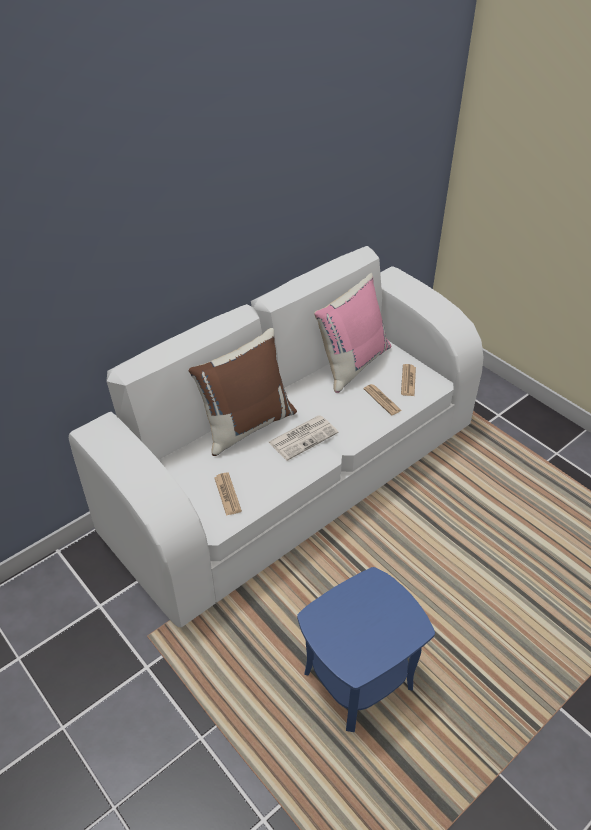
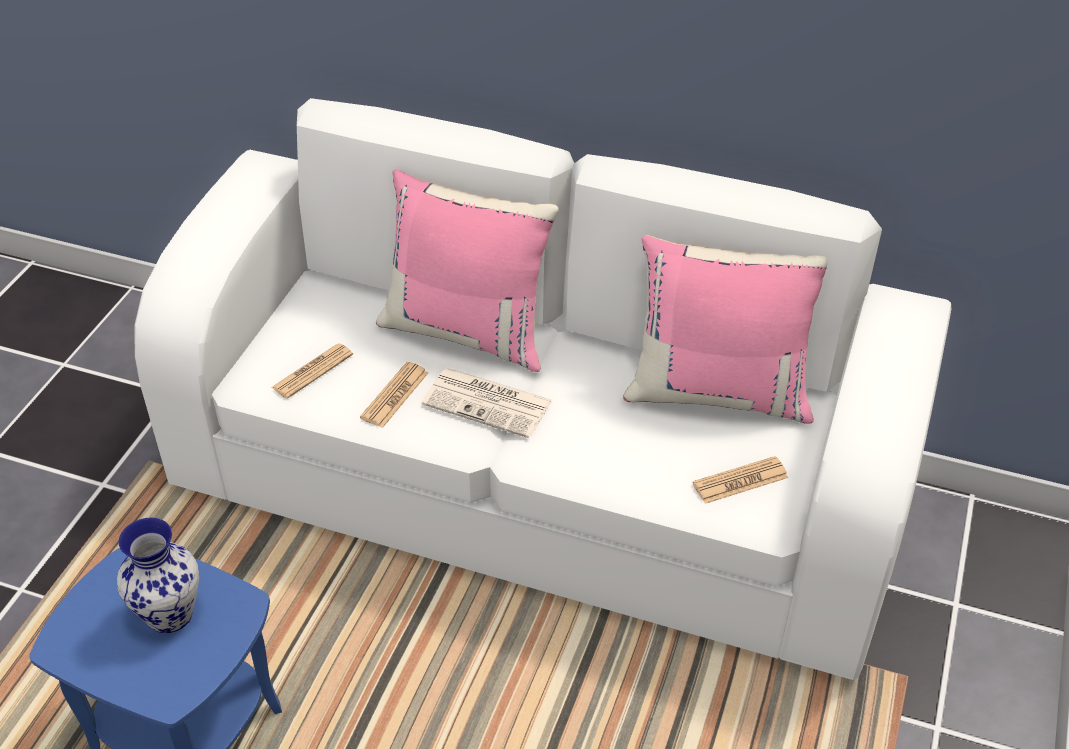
camera: 60 degrees right, 0 degrees up
brown pillow [189,328,297,456] -> pink pillow [376,169,559,372]
newspaper [363,384,402,415] -> newspaper moved to [360,362,428,428]
none -> vase [117,518,199,633]

